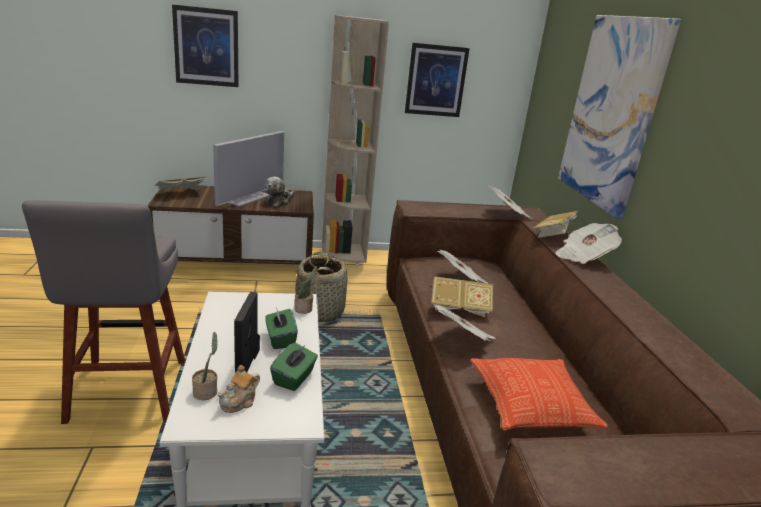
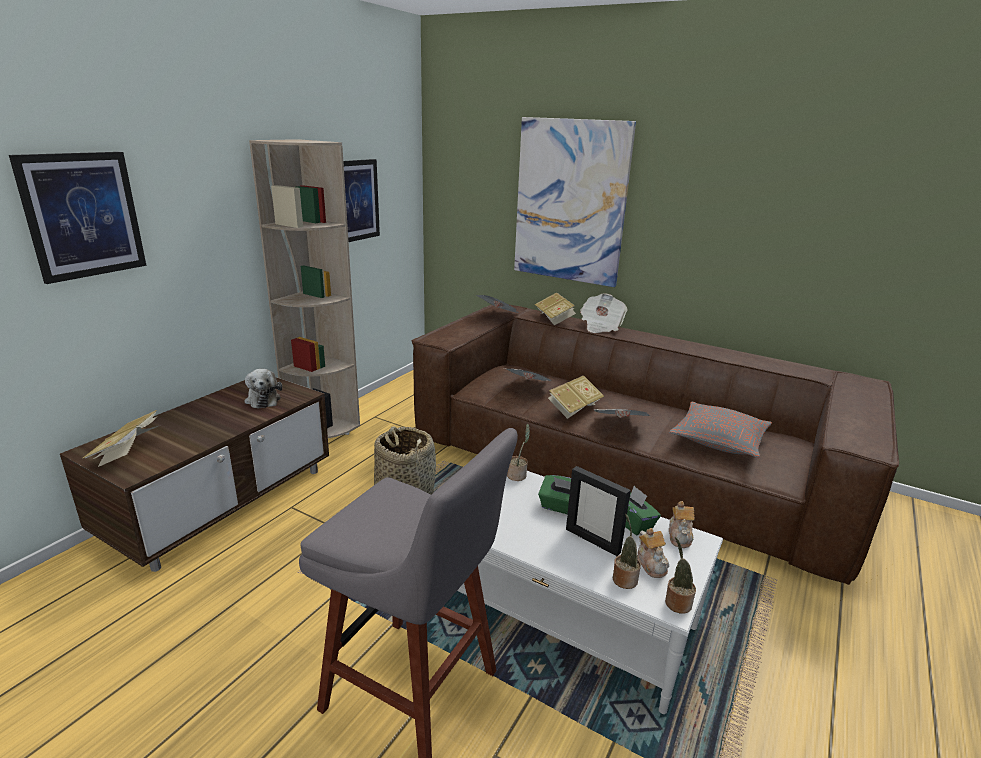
camera: 50 degrees left, 0 degrees up
television [213,131,284,206] -> none
orange pillow [470,358,608,431] -> grey pillow [669,401,772,458]
none -> potted plant [665,537,696,614]
none -> teapot [669,501,695,548]

